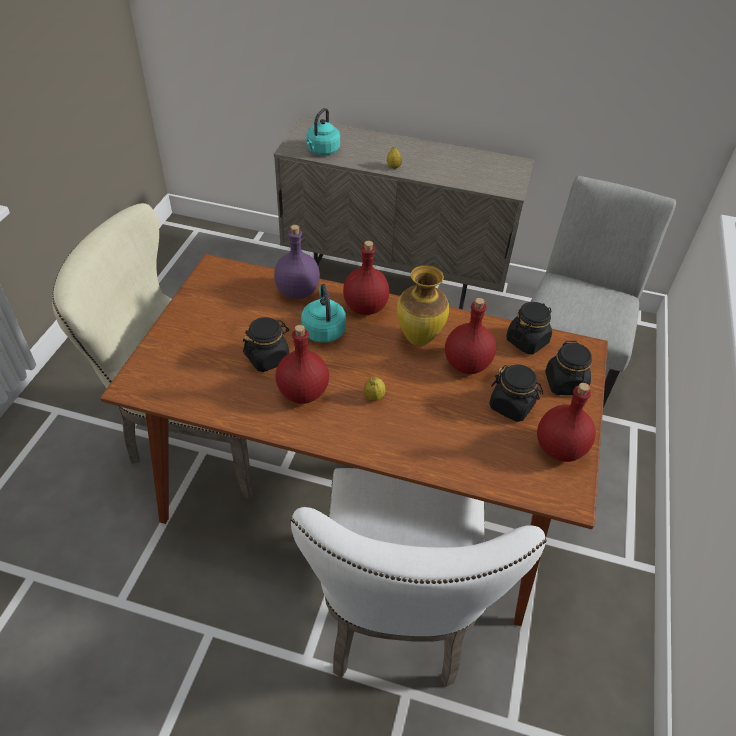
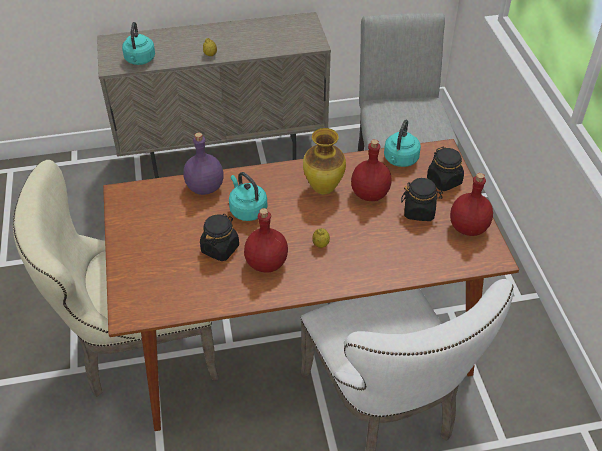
camera: 25 degrees left, 0 degrees up
red bottle [343,241,389,315] -> none
black jar [506,302,552,355] -> turquoise kettle [384,120,421,167]

